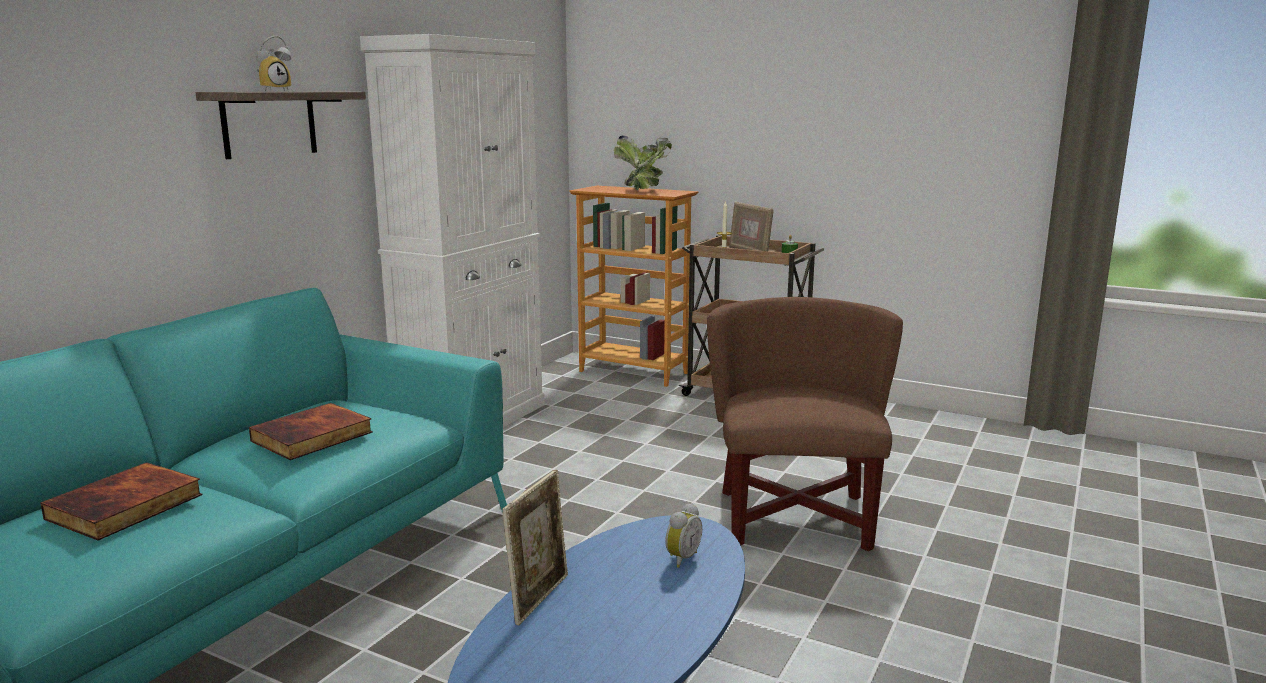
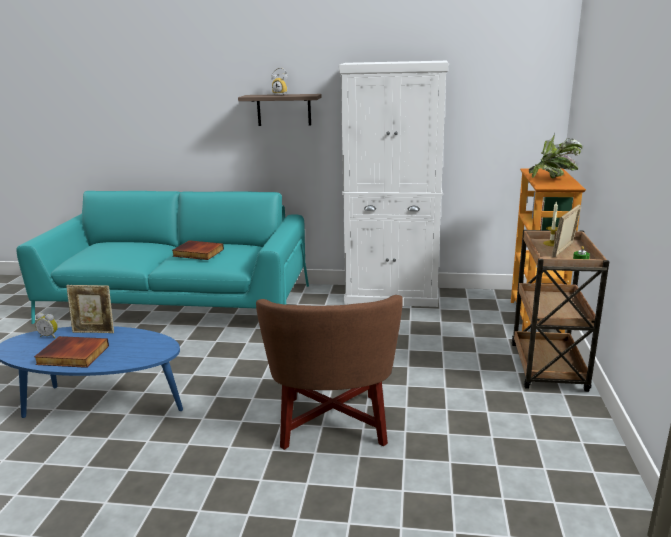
camera: 70 degrees right, 5 degrees up
book [40,462,203,541] -> book moved to [34,336,109,368]
alarm clock [665,503,702,568] -> alarm clock moved to [35,313,58,338]
brown armchair [707,297,903,551] -> brown armchair turned 105 degrees clockwise [256,295,403,450]

